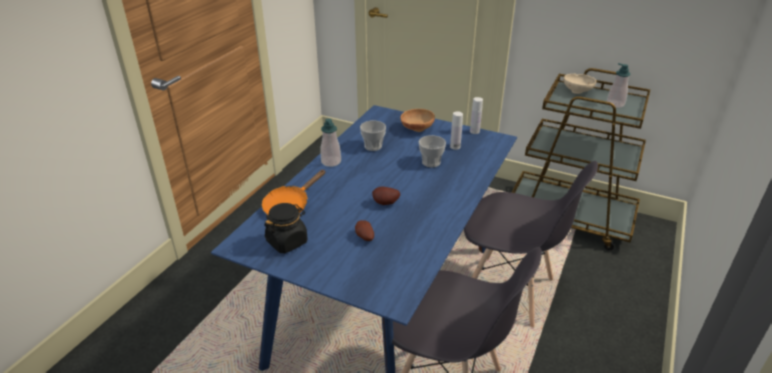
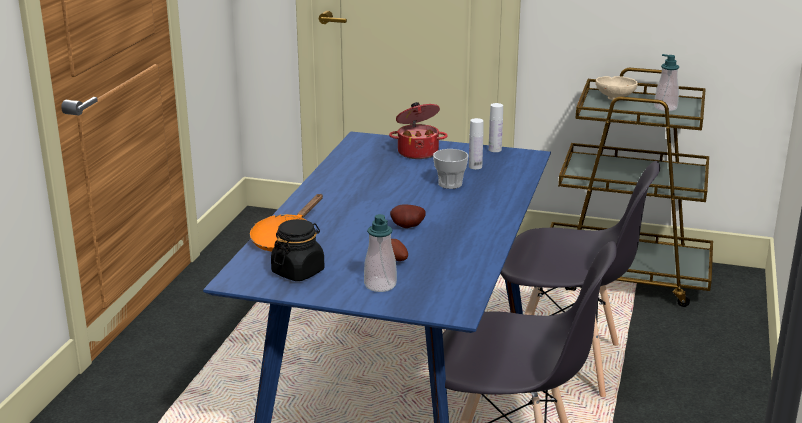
camera: 10 degrees left, 10 degrees down
soap dispenser [321,118,341,167] -> soap dispenser moved to [364,214,397,292]
cup [360,120,386,151] -> none
brown bowl [401,109,435,132] -> cooking pot [389,102,448,159]

